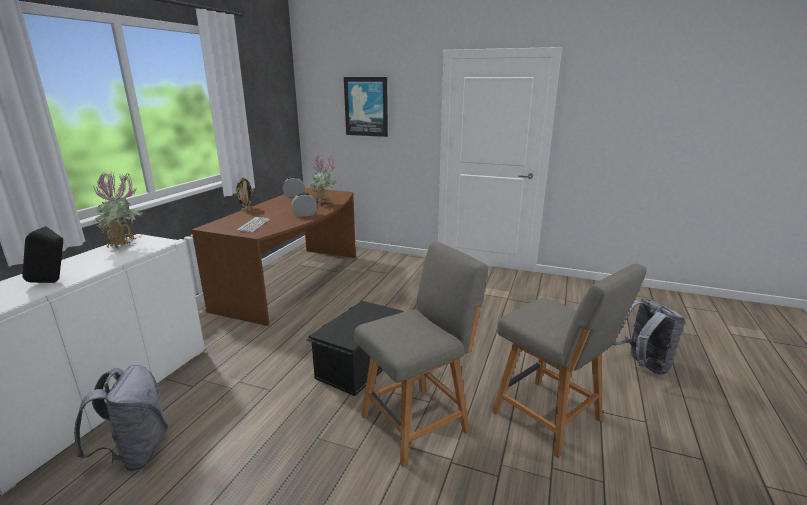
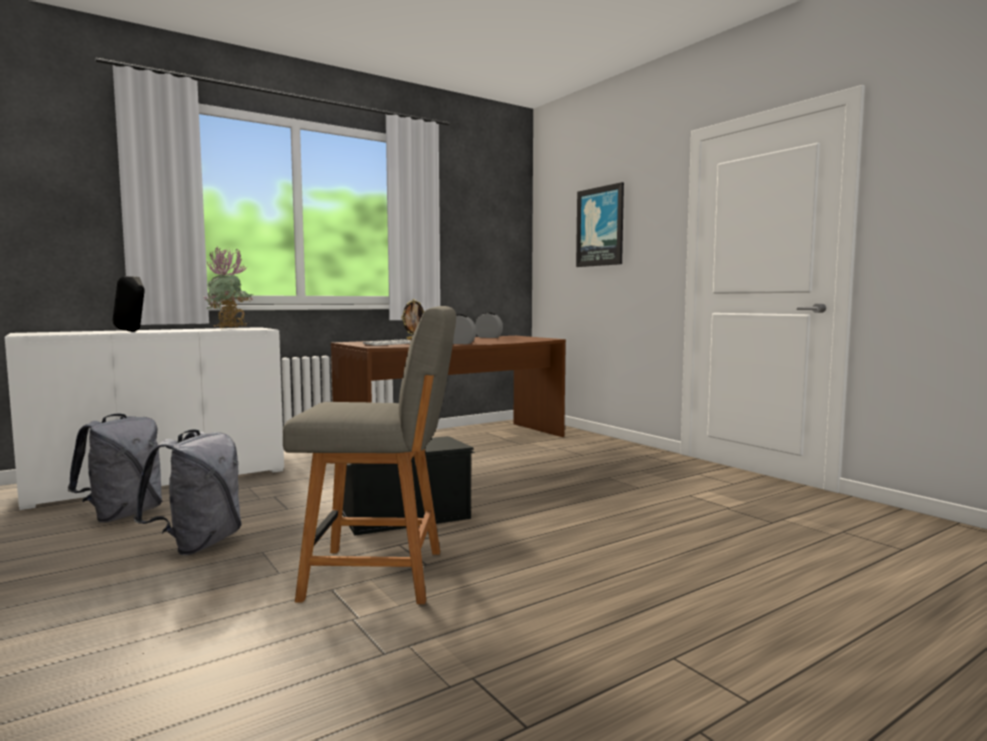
camera: 35 degrees right, 15 degrees down
potted plant [310,153,337,205] -> none
grey chair [492,264,647,458] -> none
grey backpack [613,298,685,375] -> grey backpack moved to [133,429,242,555]

